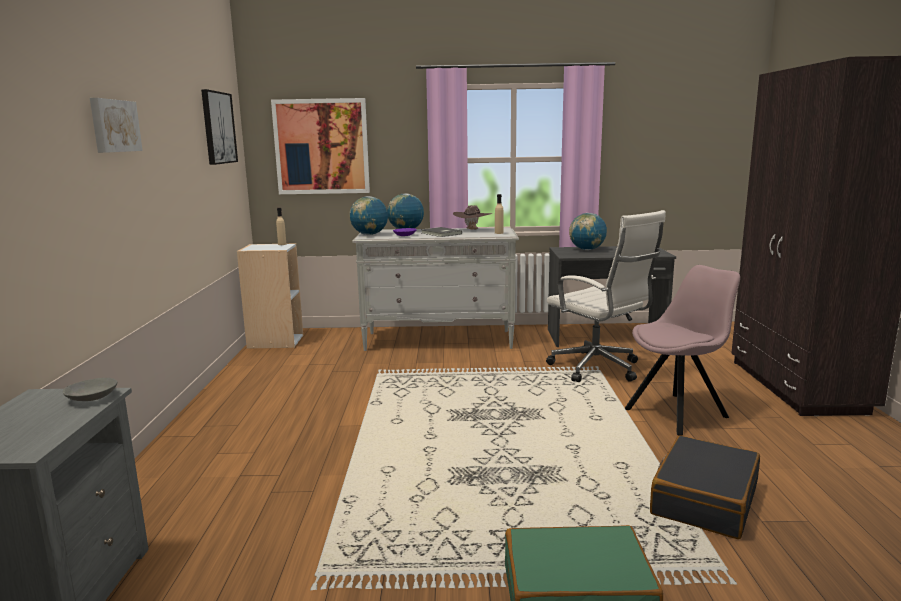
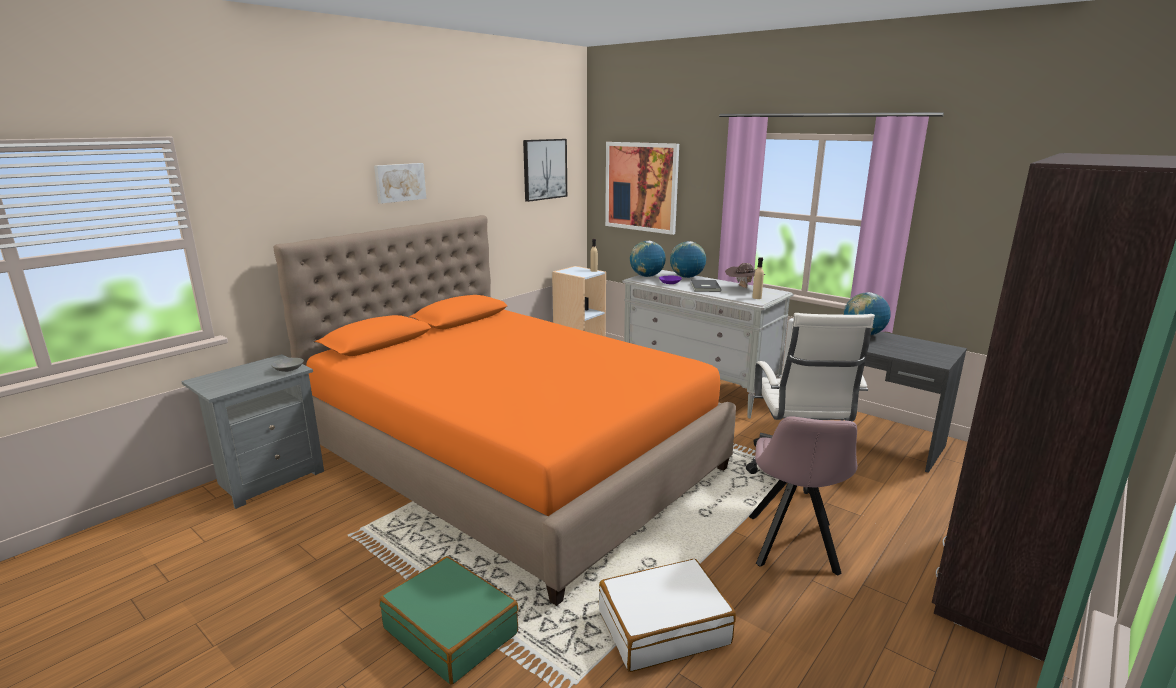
camera: 40 degrees right, 5 degrees up
pink chair [625,265,740,436] -> pink chair turned 90 degrees clockwise [749,416,857,576]
black suitcase [650,436,760,539] -> white suitcase [599,559,736,672]
none -> orange bed [274,215,736,606]

